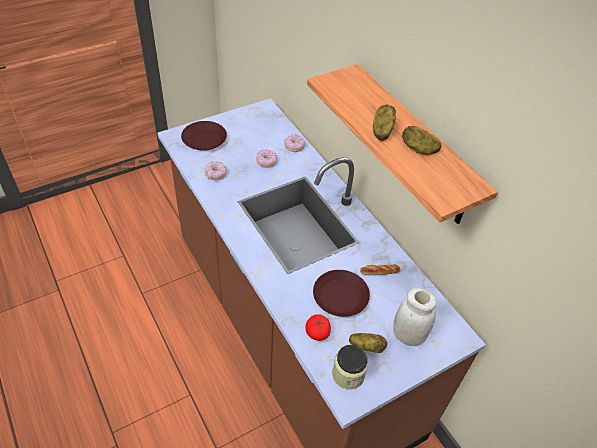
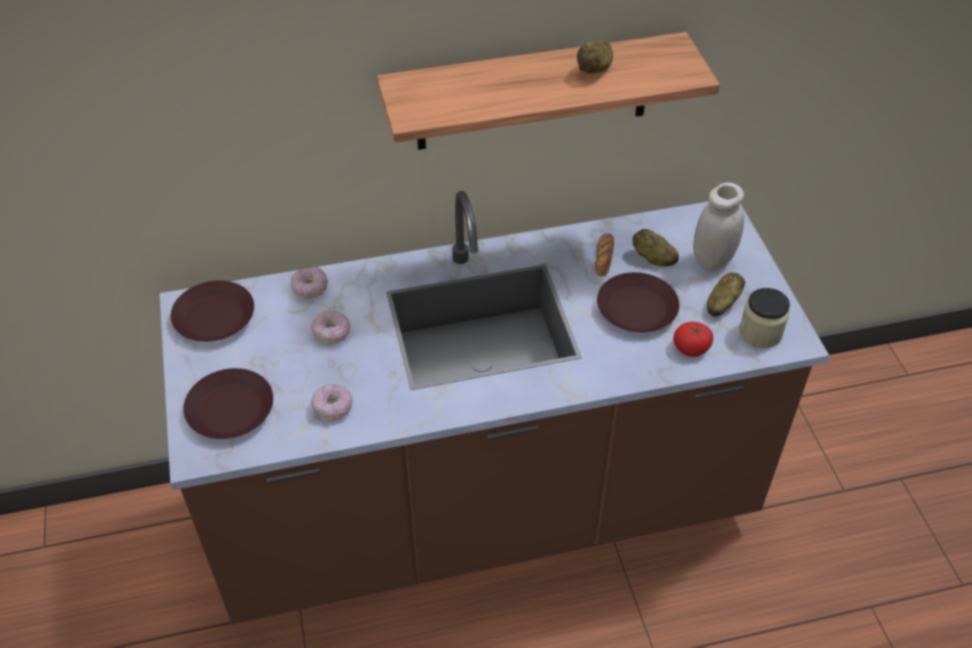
camera: 70 degrees left, 0 degrees up
potato [373,105,396,141] -> potato moved to [633,229,679,267]
none -> brown plate [171,281,254,342]

